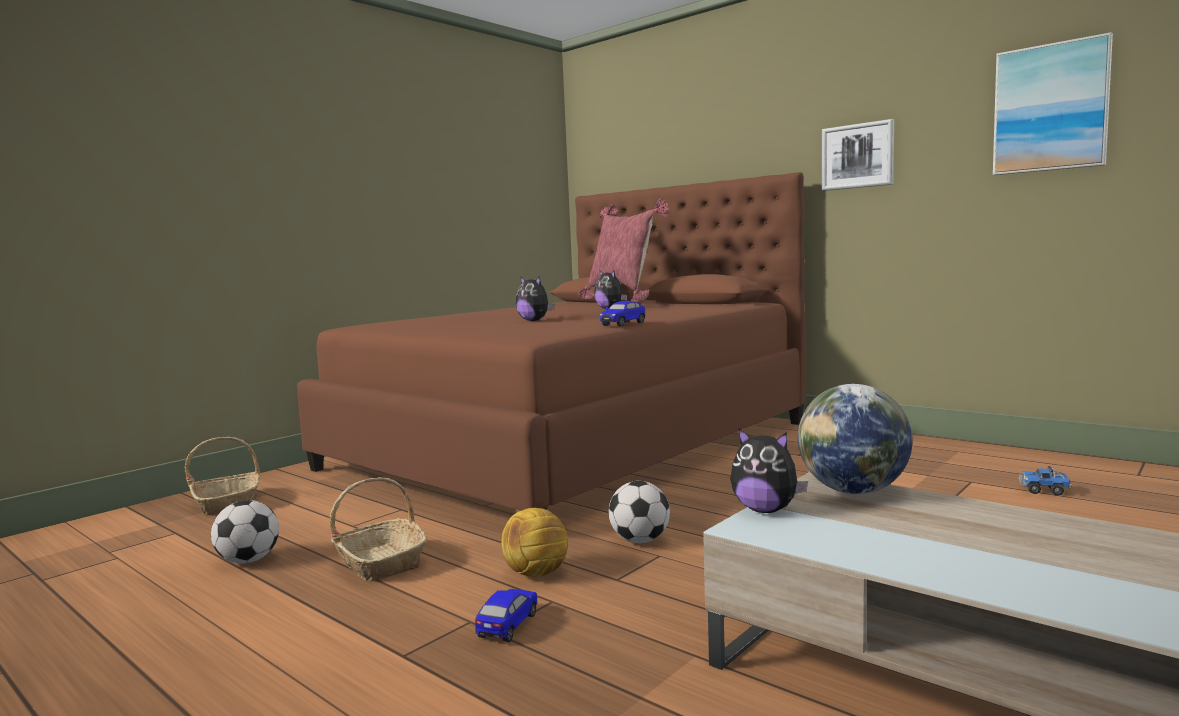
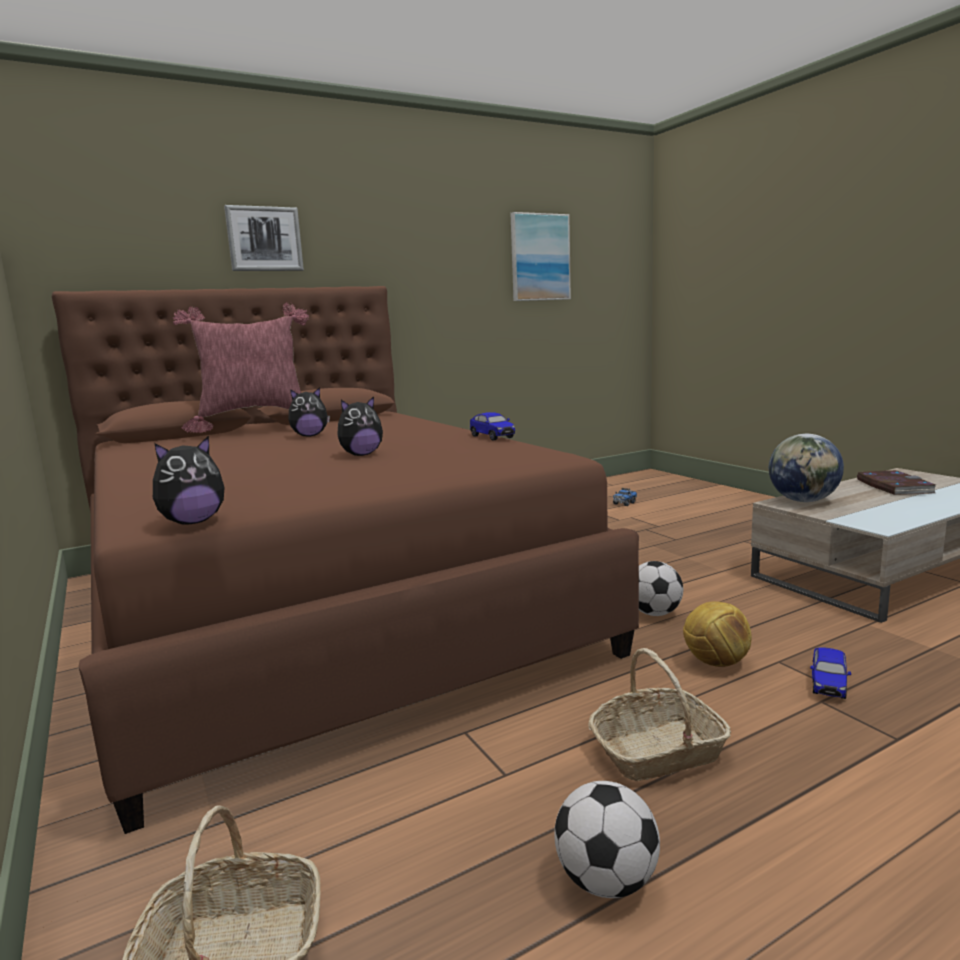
camera: 70 degrees left, 5 degrees up
toy car [475,589,537,642] -> toy car turned 105 degrees counterclockwise [810,647,851,699]
plush toy [730,428,808,513] -> plush toy moved to [153,436,225,525]
picture [822,119,894,191] -> picture moved to [224,205,304,271]
none -> book [857,470,937,495]

